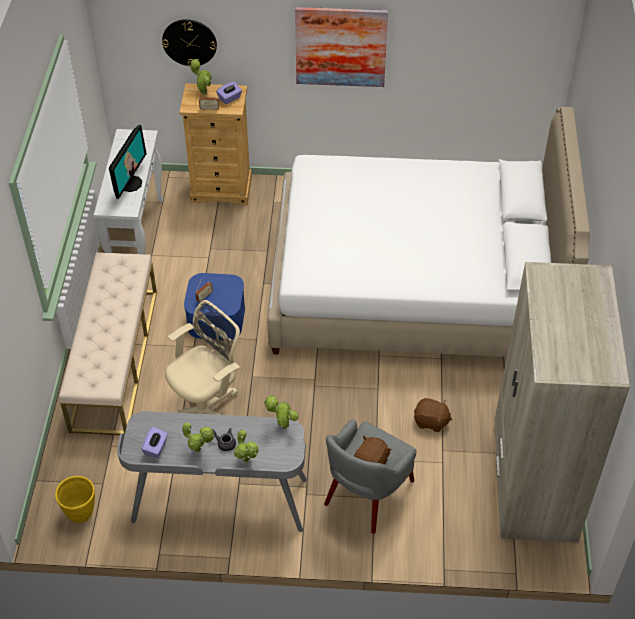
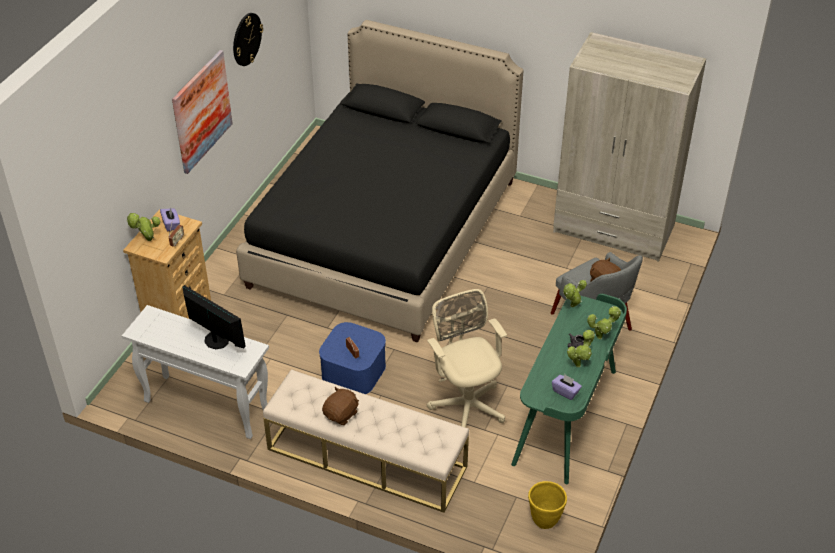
camera: 70 degrees left, 5 degrees down
grey desk [117,411,307,532] -> green desk [511,294,627,484]
wall clock [162,19,217,67] -> wall clock moved to [233,13,263,66]
white bed [267,107,590,357] -> black bed [236,20,524,343]
brown plush toy [414,398,452,432] -> brown plush toy moved to [322,387,359,425]

